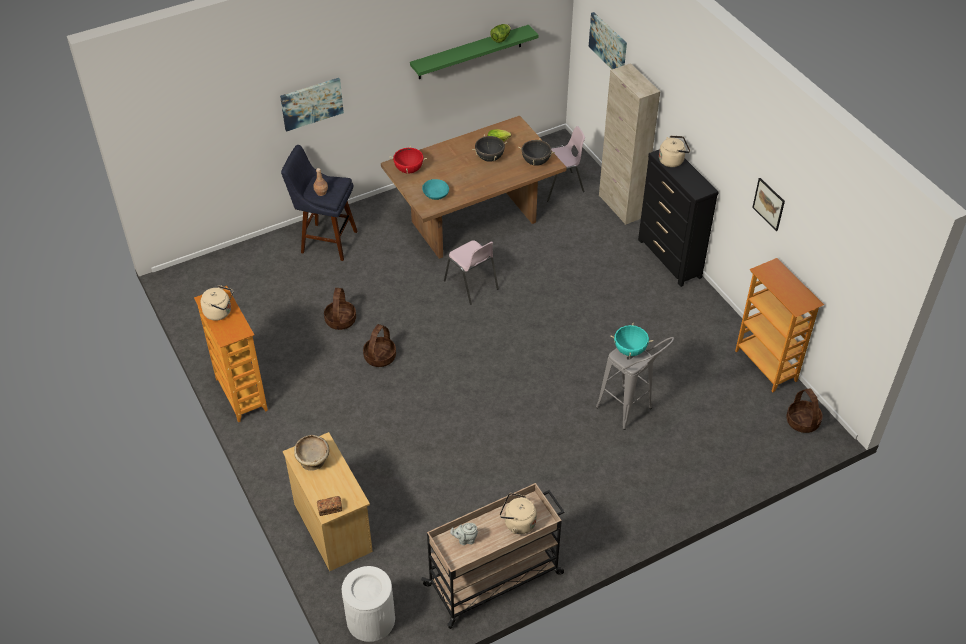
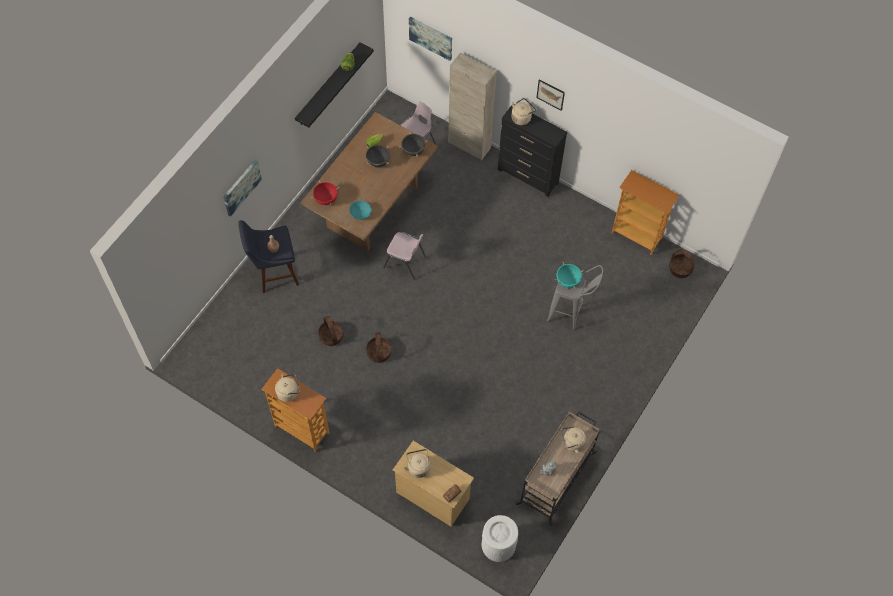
camera: 30 degrees left, 15 degrees up
beige bowl [294,435,329,471] -> beige kettle [403,449,431,478]
green shelf [410,25,539,79] -> black shelf [295,42,374,128]
picture [752,178,785,231] -> picture moved to [536,79,565,111]

